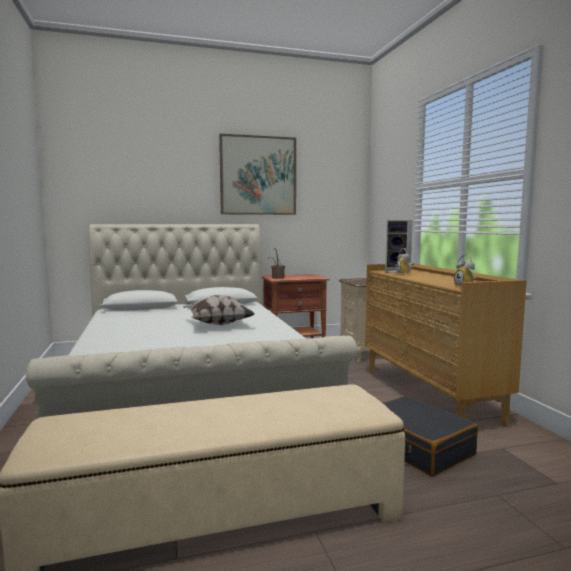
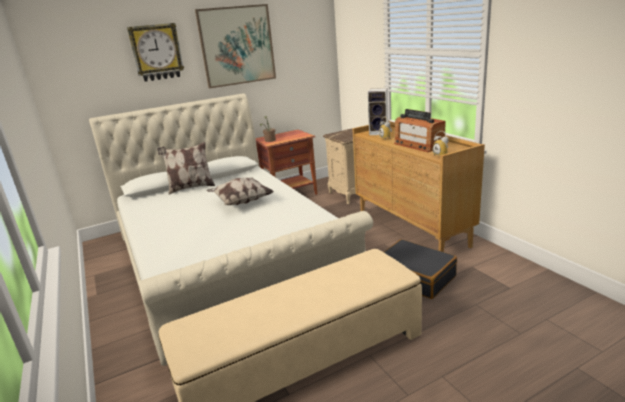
camera: 10 degrees left, 15 degrees up
none -> wall clock [127,23,184,82]
none -> pillow [157,142,215,195]
none -> radio [394,109,446,152]

